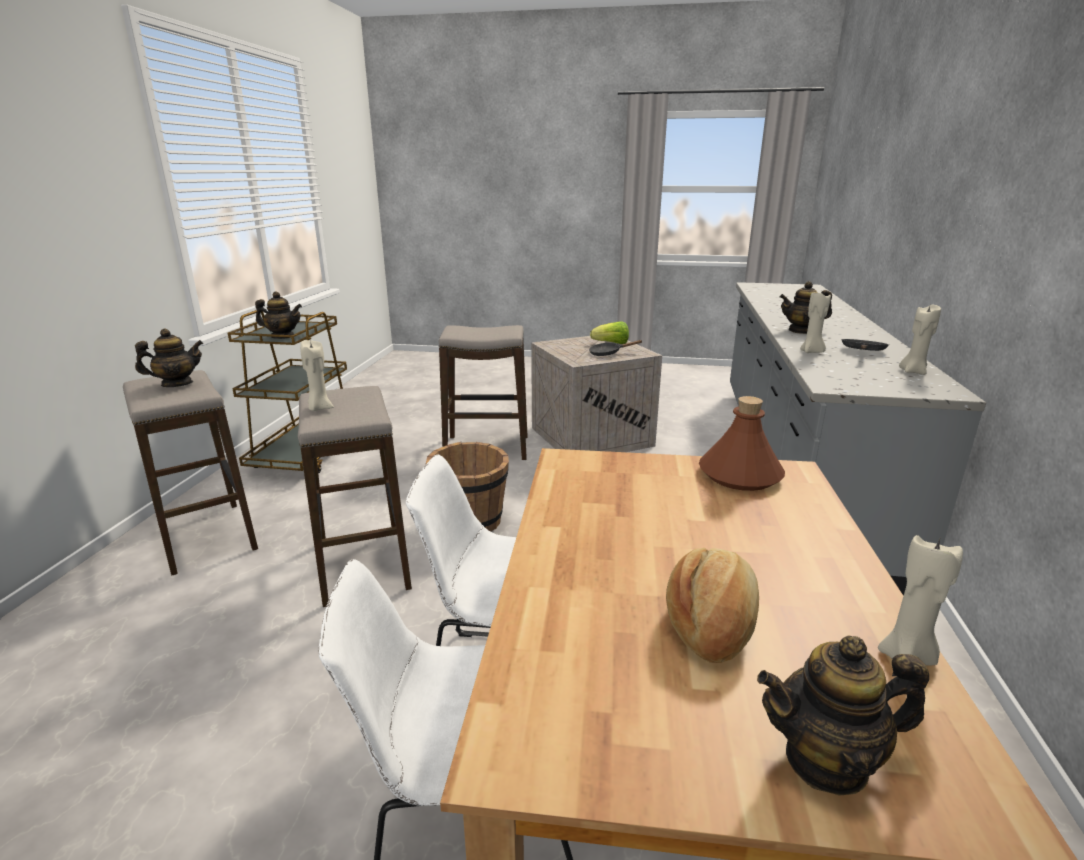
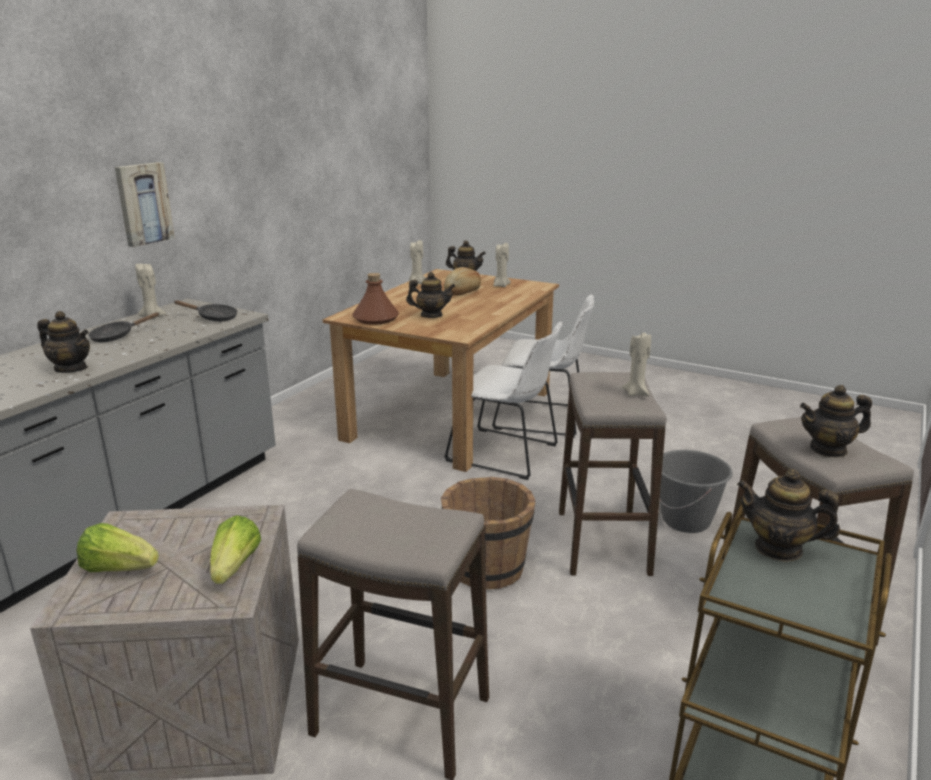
camera: 160 degrees left, 0 degrees up
black frying pan [589,340,643,356] -> black frying pan moved to [175,300,237,321]
beige candle [800,291,831,353] -> beige candle moved to [493,243,511,287]
none -> picture [115,162,174,247]
none -> lettuce [210,515,261,584]
none -> teapot [406,272,455,318]
none -> grey bucket [660,450,733,533]

